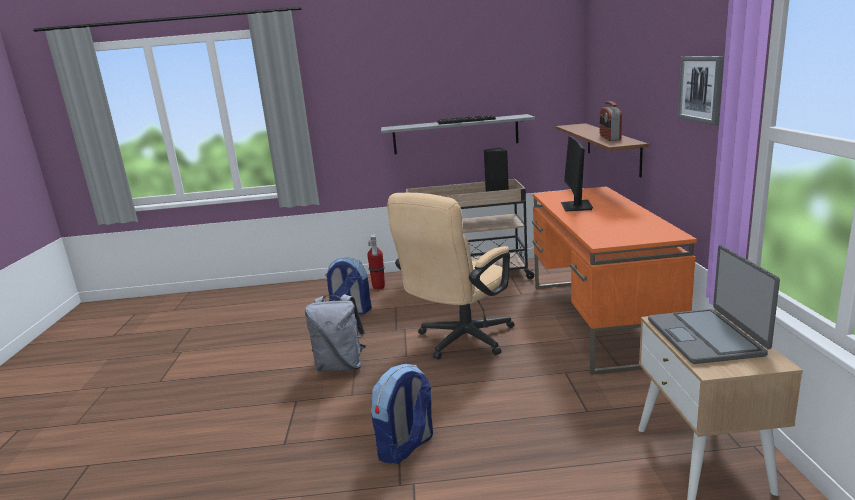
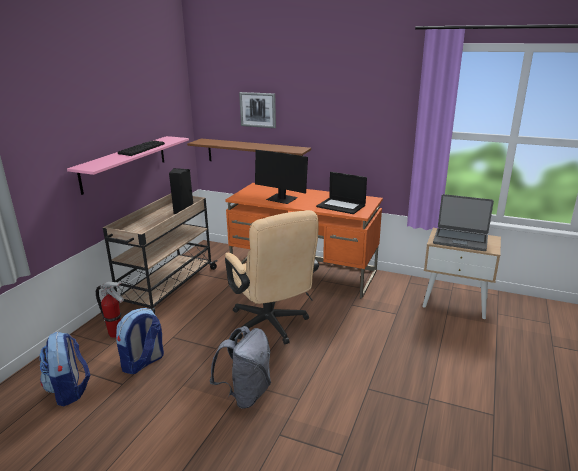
camera: 65 degrees left, 5 degrees up
backpack [371,364,433,464] -> backpack moved to [39,331,90,406]
grey shelf [381,114,535,154] -> pink shelf [67,136,189,195]
radio [600,101,622,141] -> none
picture [678,56,724,125] -> picture moved to [239,92,276,128]
none -> laptop [316,172,367,214]

